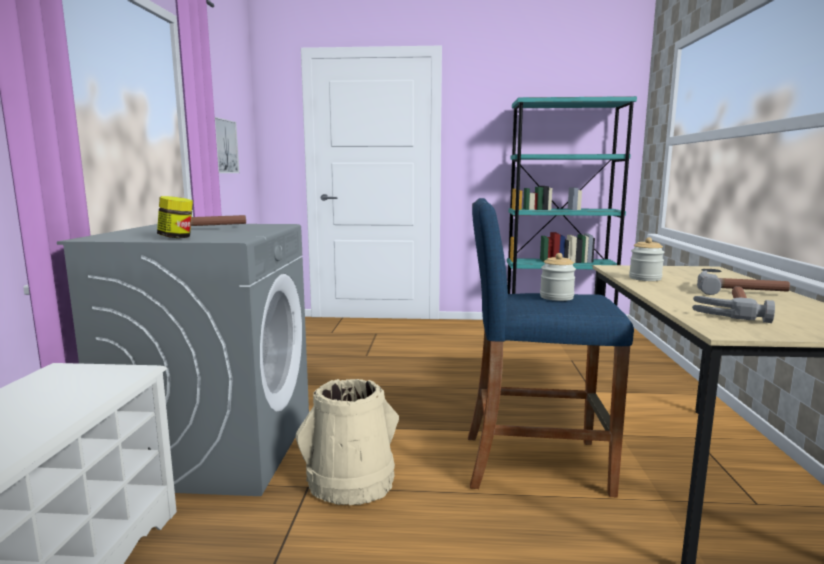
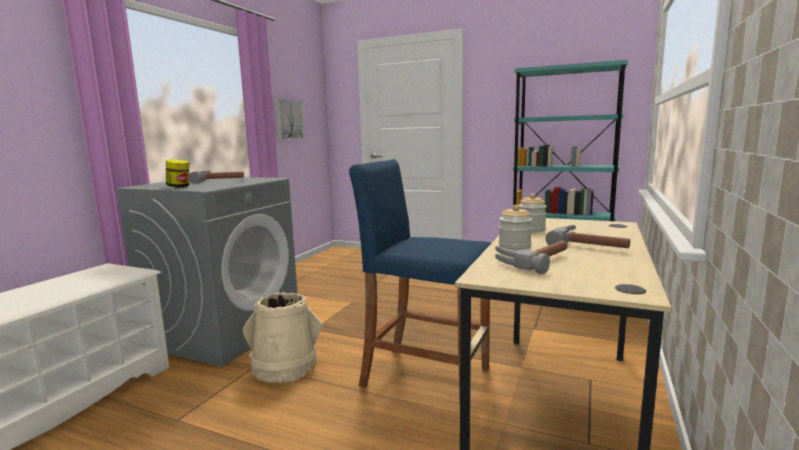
camera: 20 degrees right, 0 degrees up
jar [540,253,576,301] -> jar moved to [499,205,532,251]

